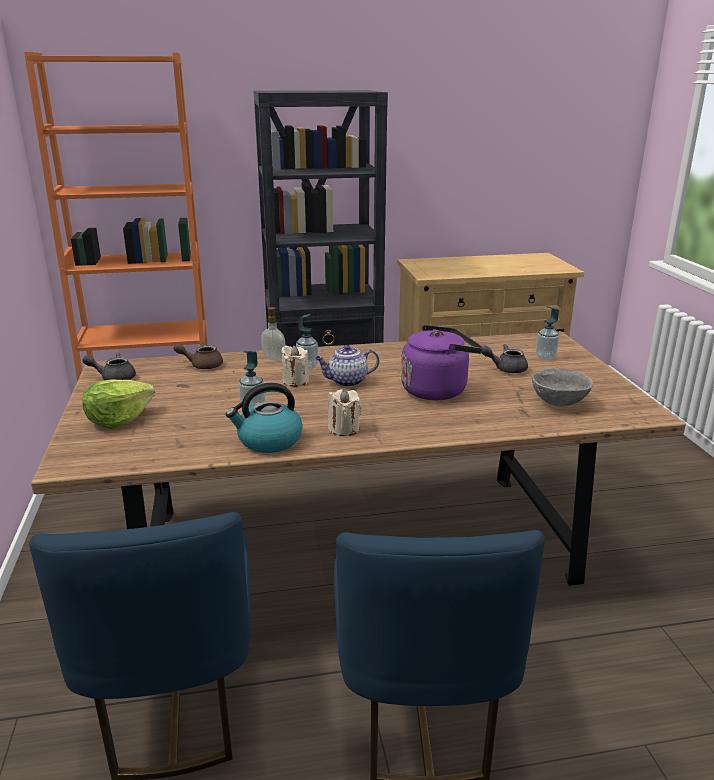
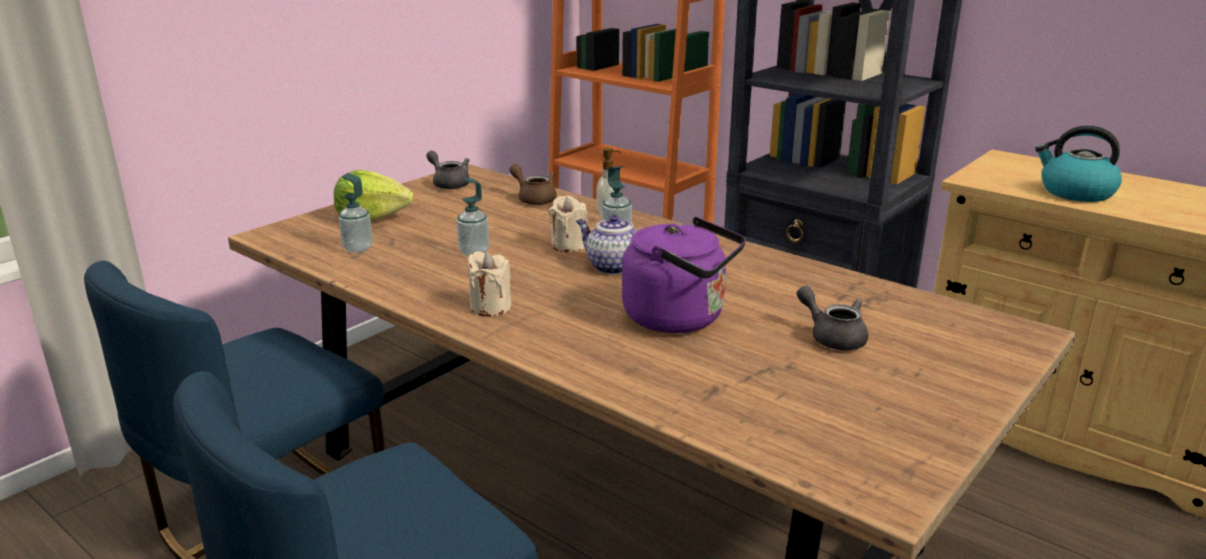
camera: 50 degrees right, 0 degrees up
kettle [226,382,303,453] -> kettle moved to [1035,126,1122,202]
grey bowl [532,369,593,407] -> none
soap dispenser [536,306,559,360] -> soap dispenser moved to [338,173,373,253]

